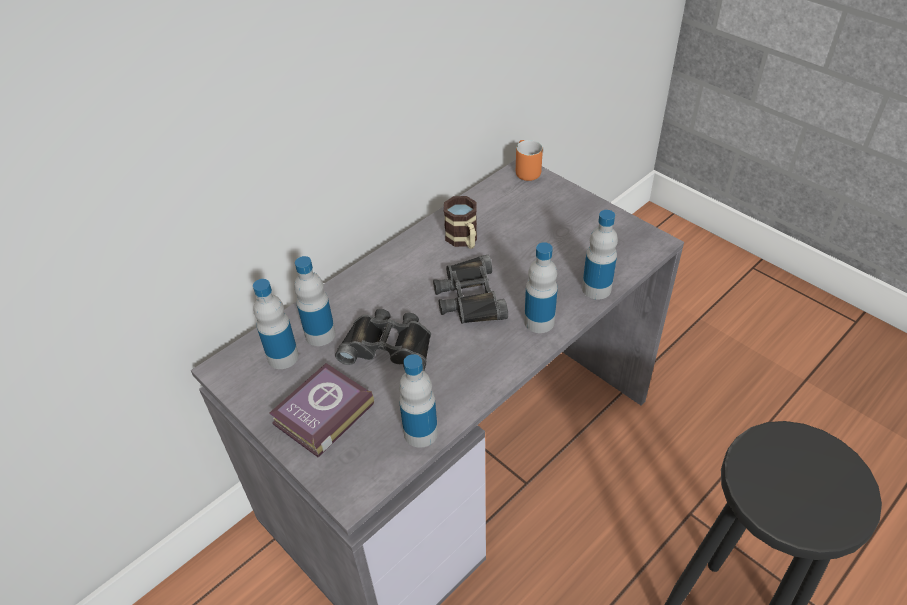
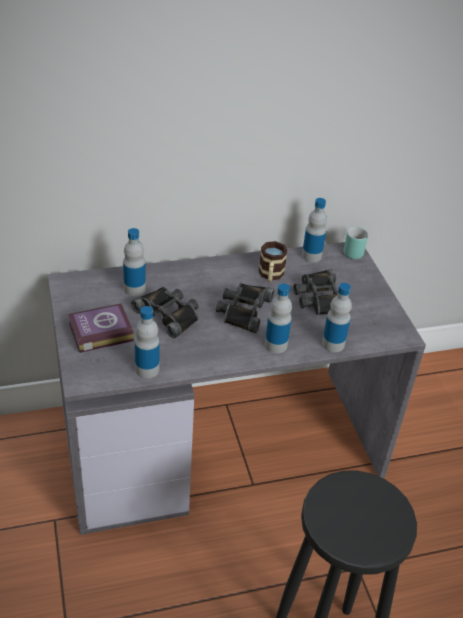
camera: 25 degrees right, 5 degrees down
bottle [253,279,299,369] -> bottle moved to [302,198,327,262]
orange mug [516,140,543,181] -> turquoise mug [344,227,368,259]
none -> black binoculars [294,269,351,315]

